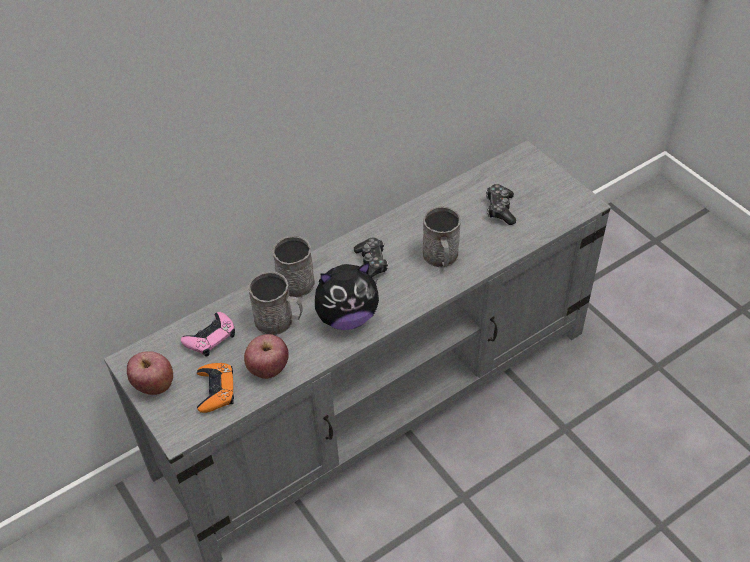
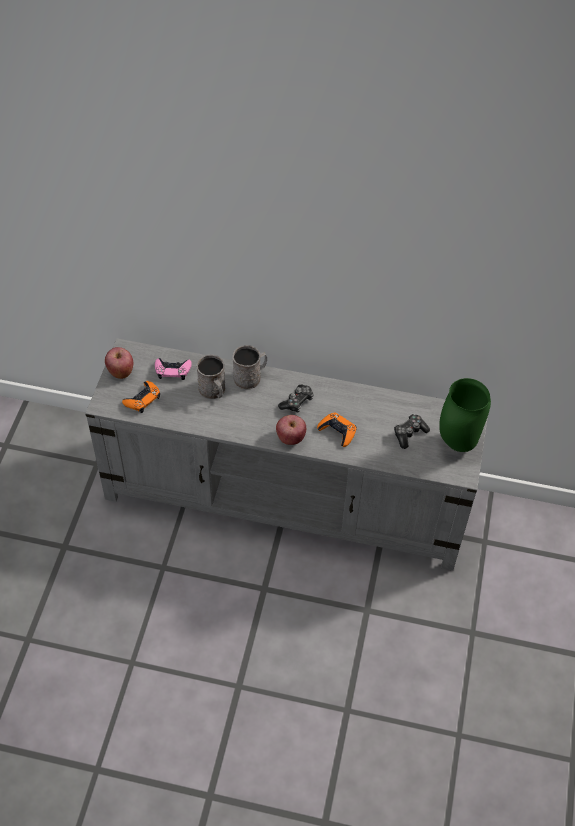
camera: 45 degrees right, 5 degrees up
apple [244,334,289,379] -> apple moved to [276,415,306,445]
plush toy [315,262,379,330] -> none
grey mug [422,206,461,267] -> orange game controller [317,413,357,447]
none -> green vase [439,378,491,452]

